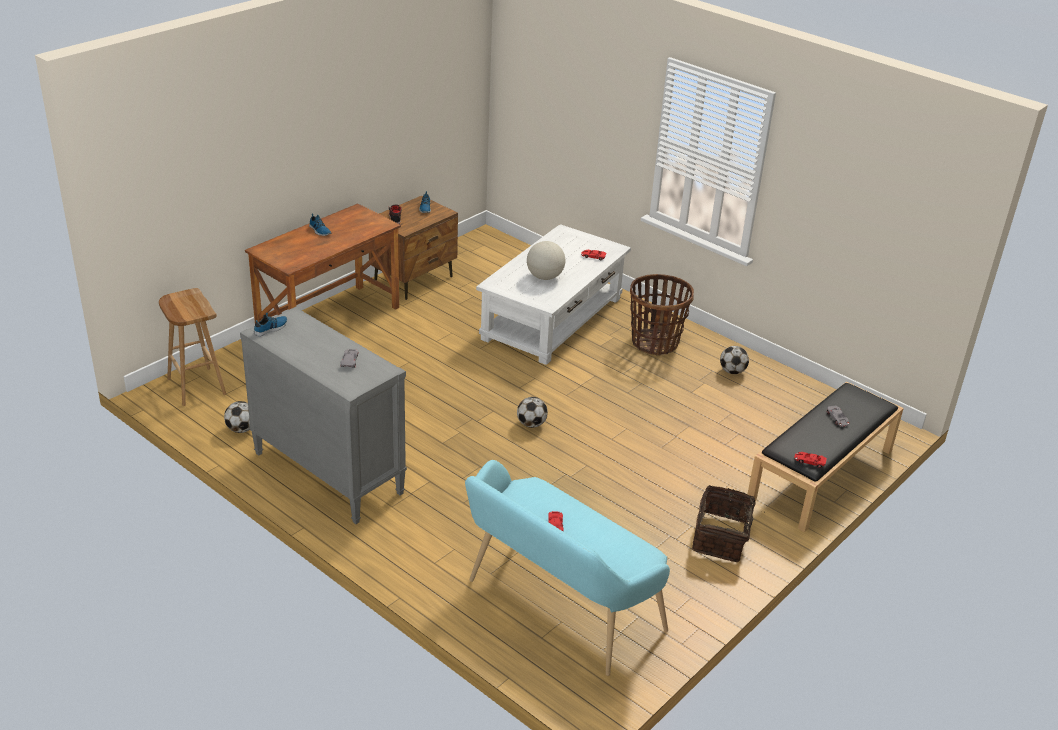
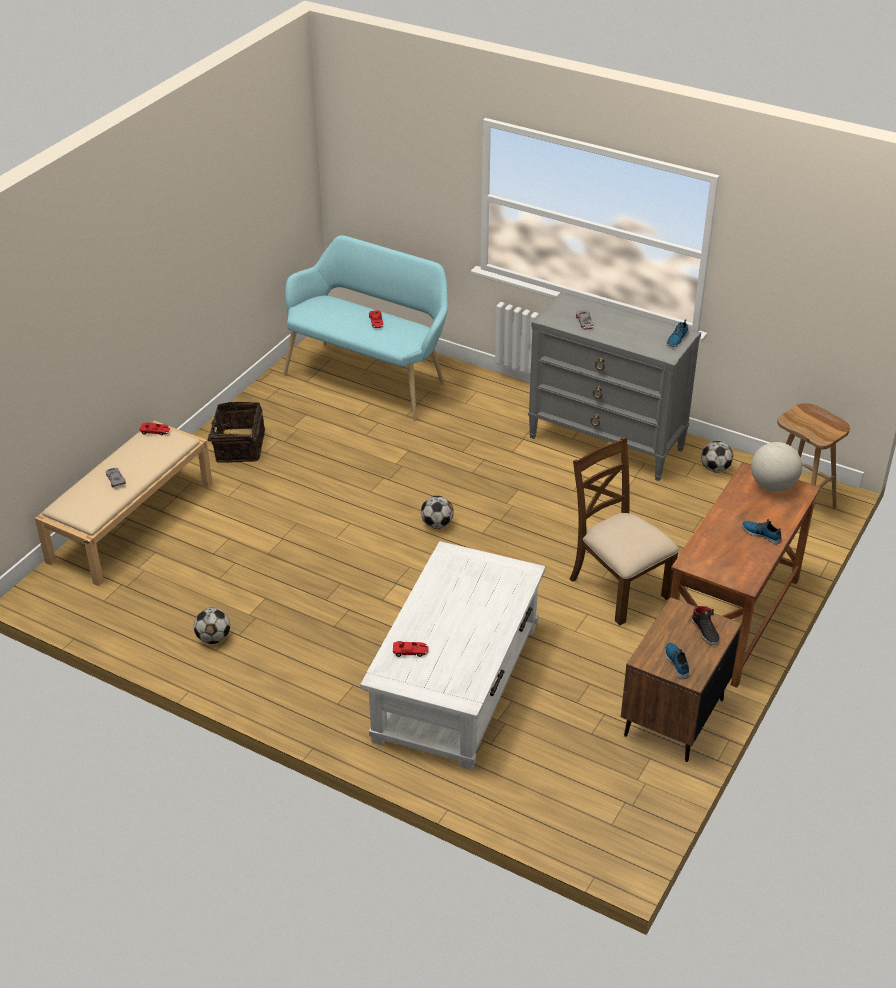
camera: 170 degrees right, 5 degrees up
globe [527,241,566,280] -> globe moved to [751,442,802,492]
basket [630,274,694,356] -> none
black bench [748,381,904,532] -> beige bench [35,421,213,586]
none -> brown chair [570,437,679,625]

